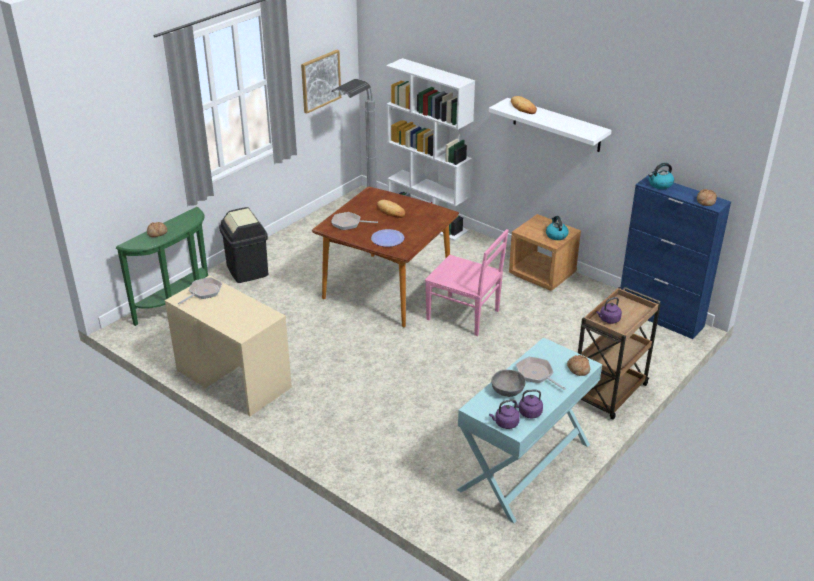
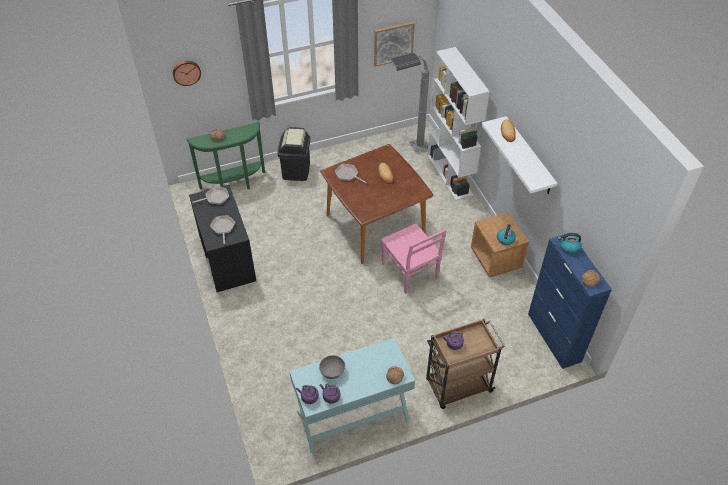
camera: 30 degrees right, 15 degrees up
beige desk [165,275,292,416] -> black desk [189,185,256,292]
plate [371,229,404,247] -> none
frying pan [516,357,566,390] -> frying pan moved to [210,215,235,245]
none -> wall clock [173,61,201,86]

